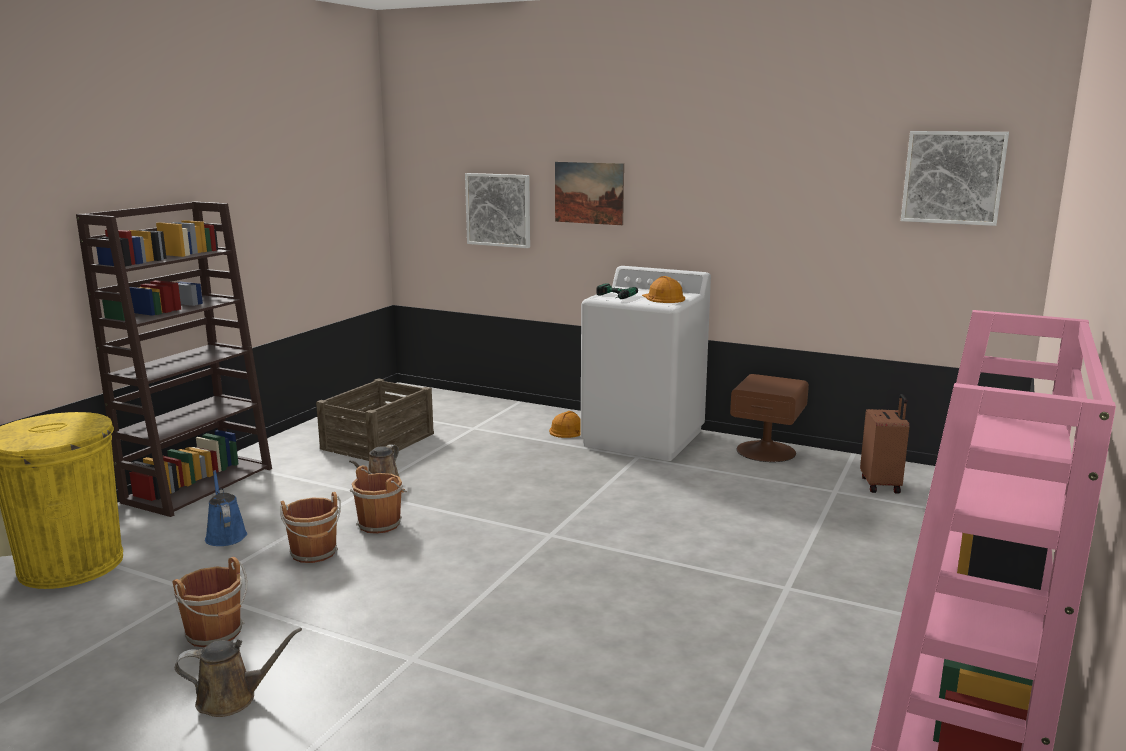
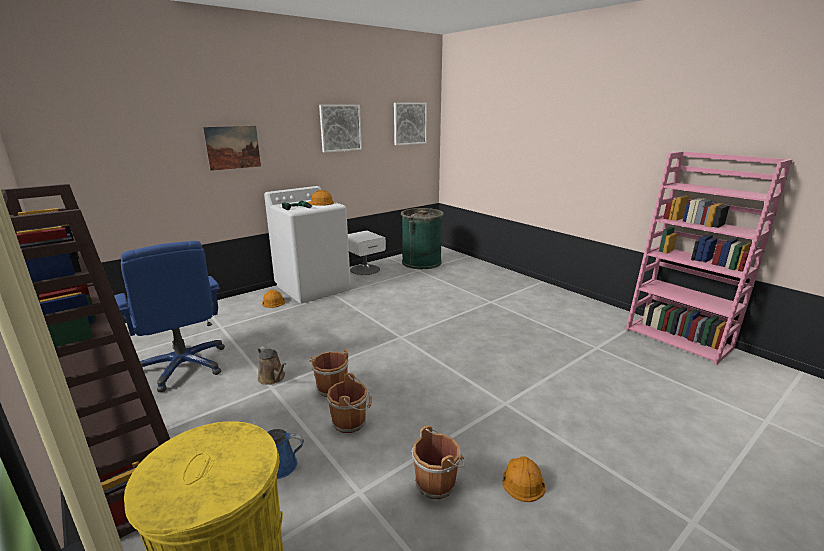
camera: 65 degrees left, 5 degrees up
brown watering can [175,628,302,717] -> orange hard hat [502,457,545,502]
crate [316,378,434,461] -> blue office chair [114,241,225,392]
picture [465,173,530,248] -> picture moved to [319,105,362,153]
brown nightstand [730,374,809,462] -> white nightstand [348,231,386,275]
brown suitcase [860,394,909,494] -> green trash can [401,208,444,269]

